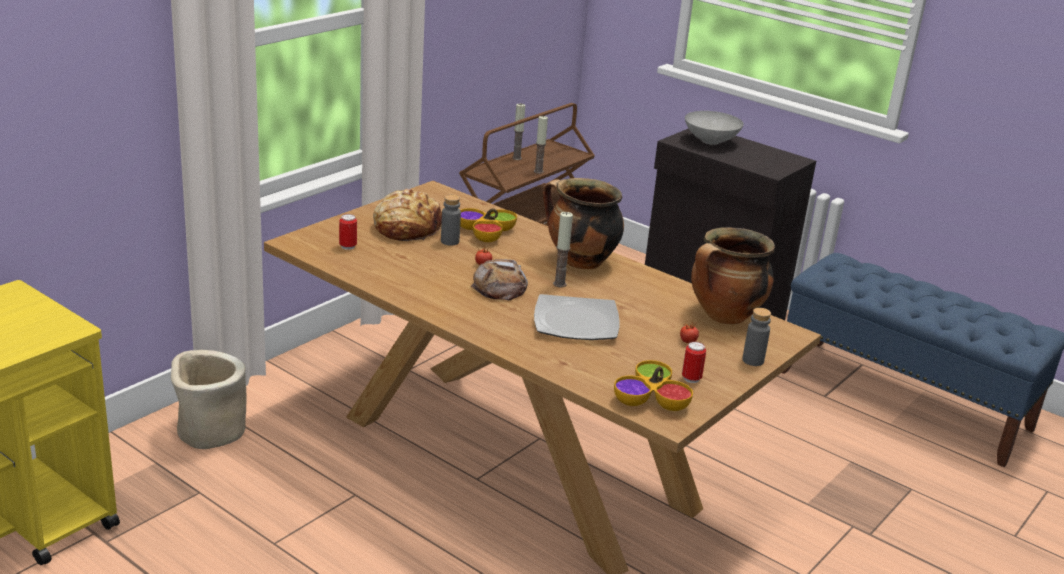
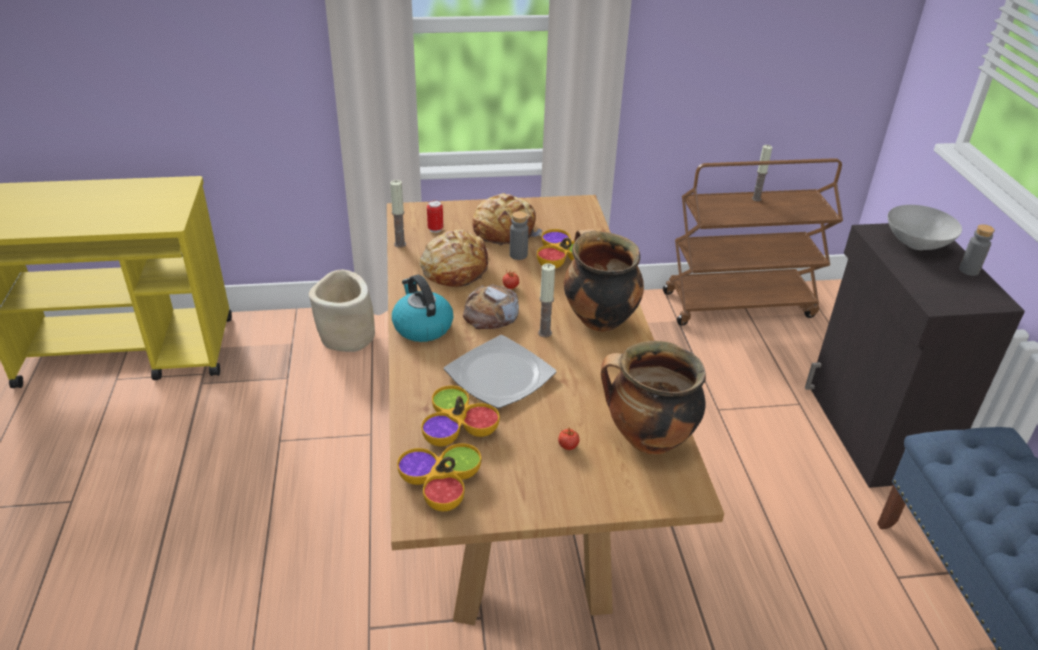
camera: 45 degrees right, 10 degrees up
candle [534,115,548,174] -> candle moved to [390,180,406,248]
can [682,341,706,383] -> none
grey bottle [742,308,771,366] -> grey bottle moved to [959,224,995,276]
none -> kettle [392,275,453,342]
none -> bread [420,230,488,287]
none -> bowl [421,386,500,446]

